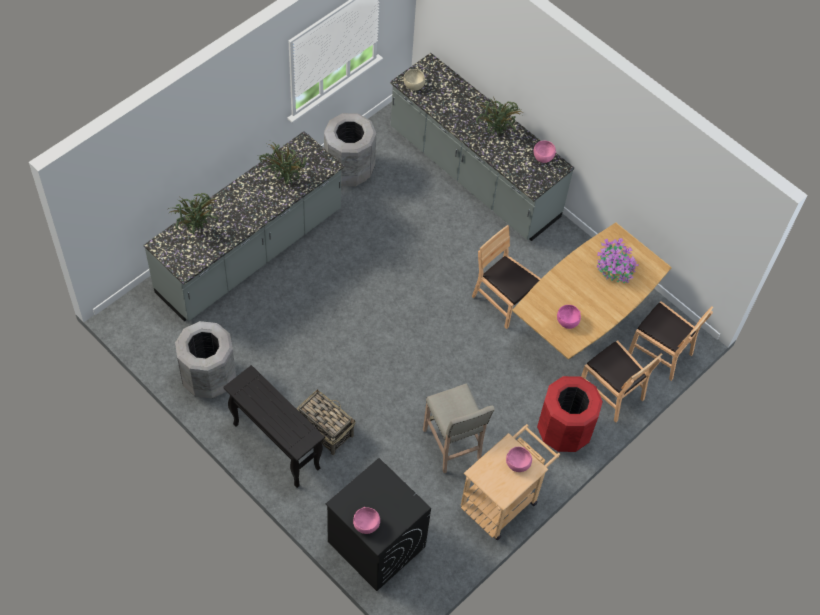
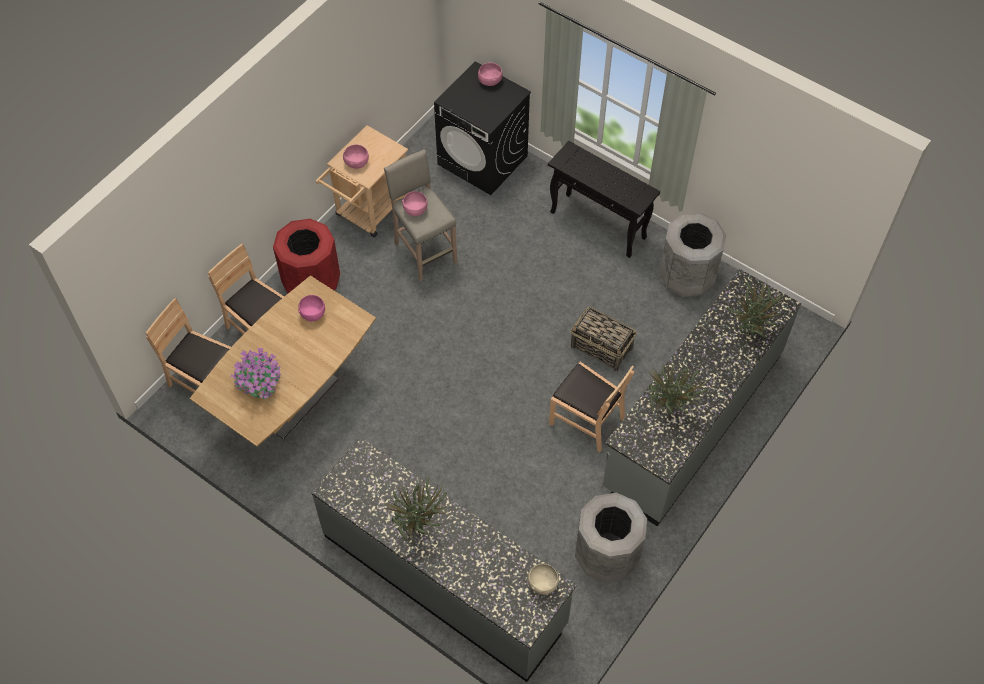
camera: 175 degrees right, 0 degrees up
basket [297,389,356,455] -> basket moved to [571,306,636,372]
brown chair [472,225,541,329] -> brown chair moved to [549,362,634,452]
pink bowl [534,141,556,163] -> pink bowl moved to [402,191,428,216]

